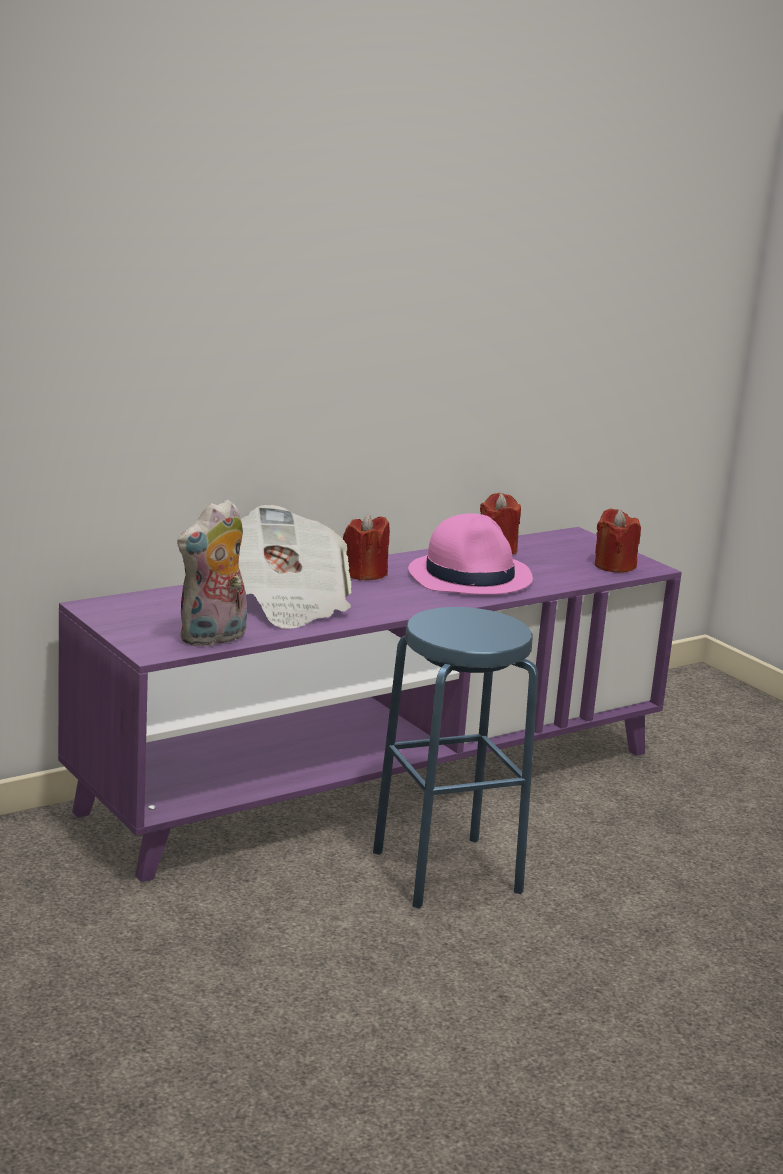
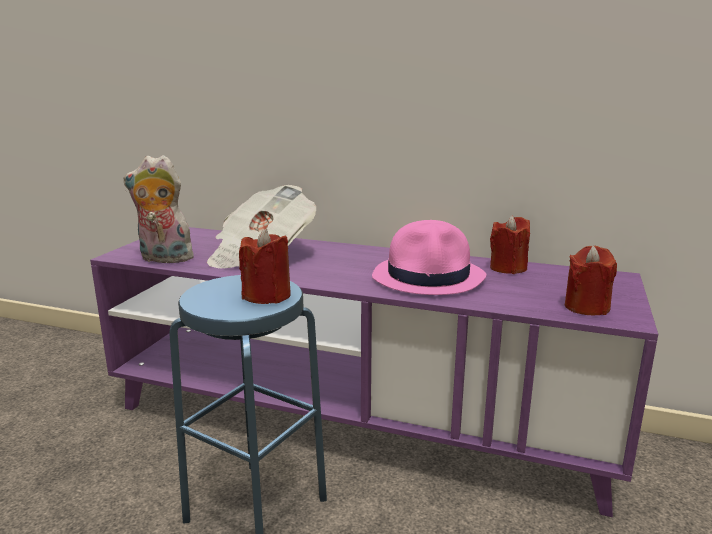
camera: 55 degrees right, 0 degrees up
red candle [343,514,390,580] -> red candle moved to [239,228,291,304]

